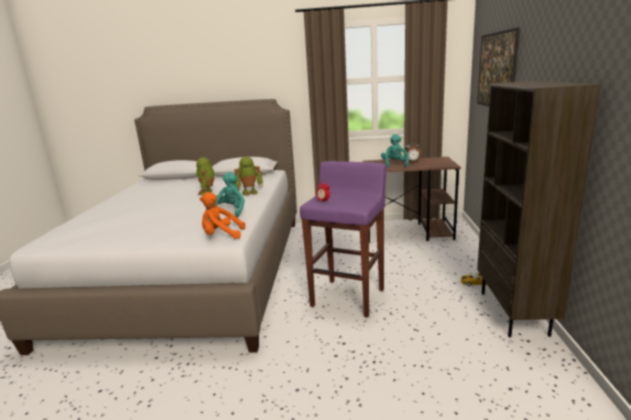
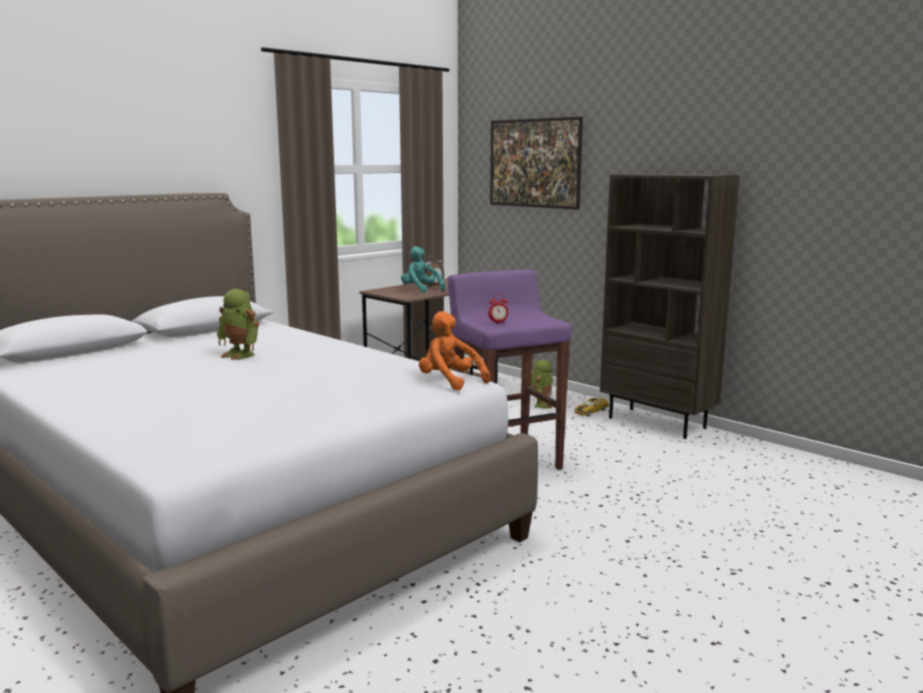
camera: 50 degrees left, 5 degrees down
orange plush toy [200,192,245,239] -> orange plush toy turned 90 degrees clockwise [419,311,490,391]
turquoise plush toy [216,172,245,218] -> none
toy robot [234,157,263,196] -> toy robot moved to [531,360,553,409]

